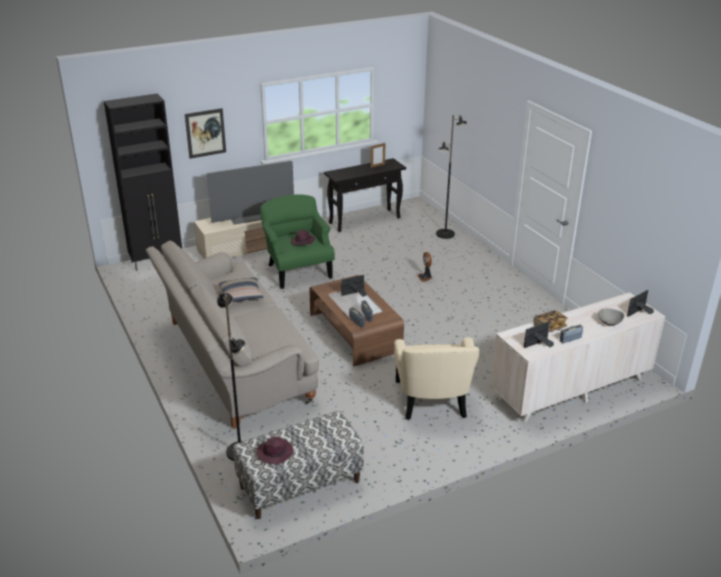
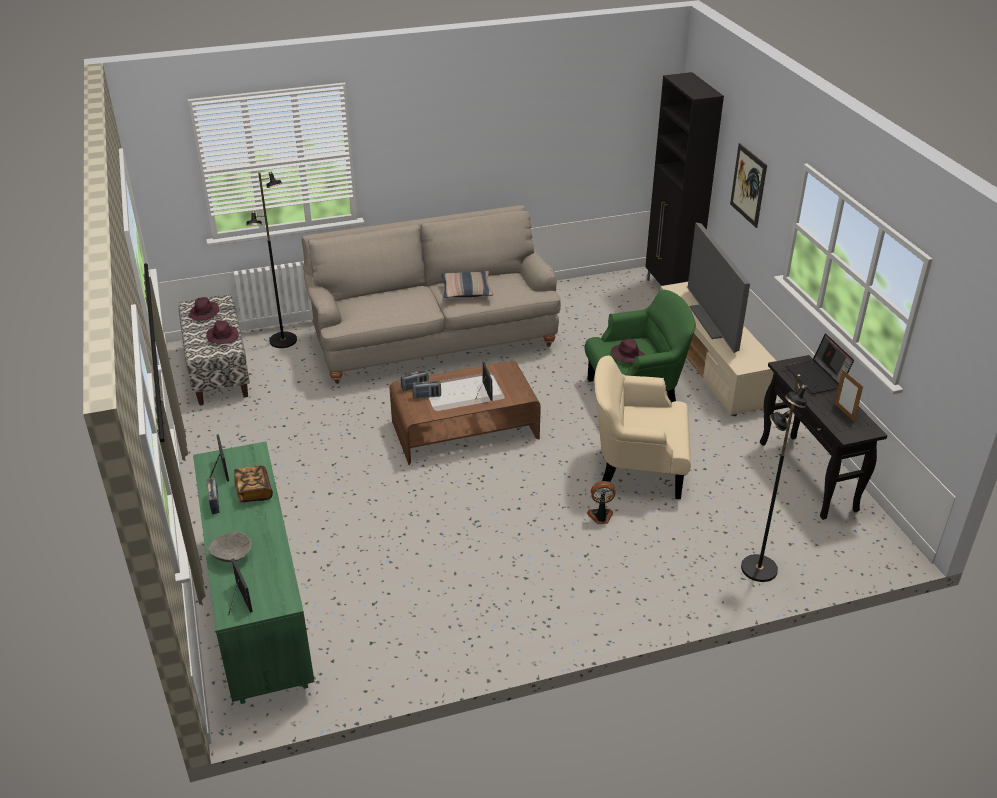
camera: 100 degrees right, 5 degrees up
beige armchair [394,337,480,420] -> beige armchair moved to [594,356,691,499]
beige dresser [490,292,665,423] -> green dresser [193,441,315,704]
none -> purple hat [206,320,239,344]
none -> laptop [786,334,854,394]

